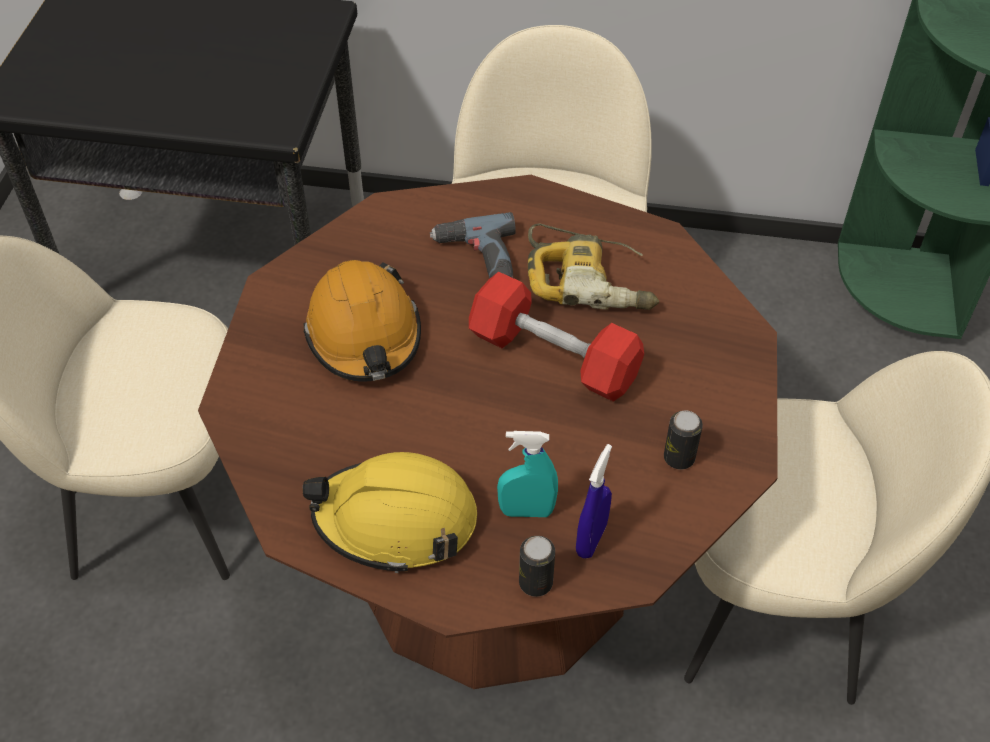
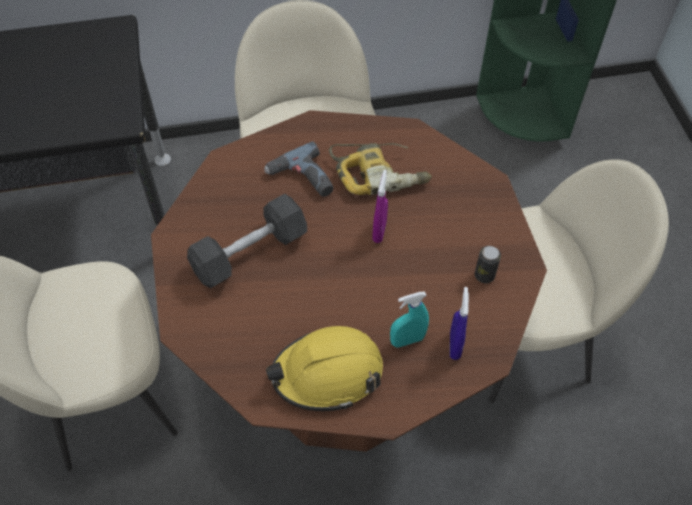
camera: 20 degrees left, 5 degrees up
orange hard hat [303,260,421,382] -> black dumbbell [187,194,307,288]
red dumbbell [469,271,644,402] -> purple spray bottle [372,170,388,243]
can [519,536,555,597] -> none

